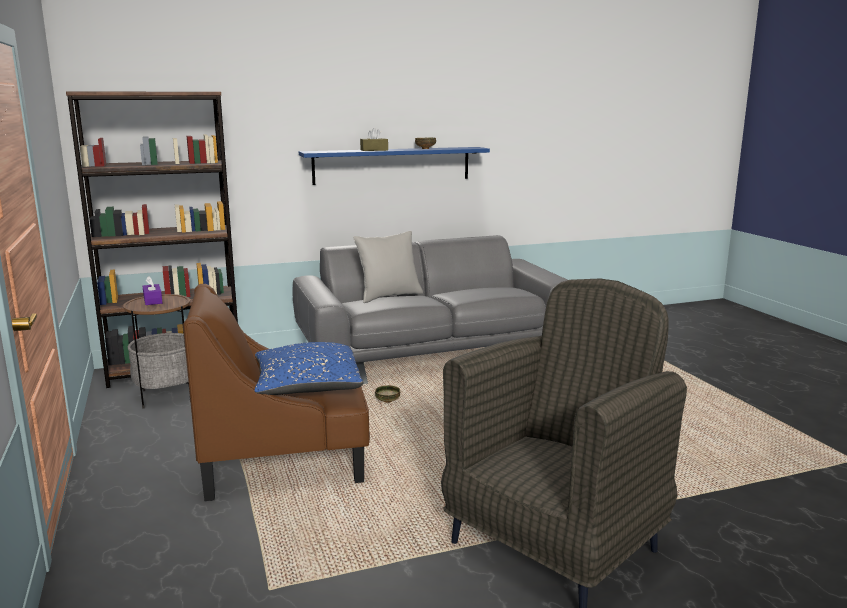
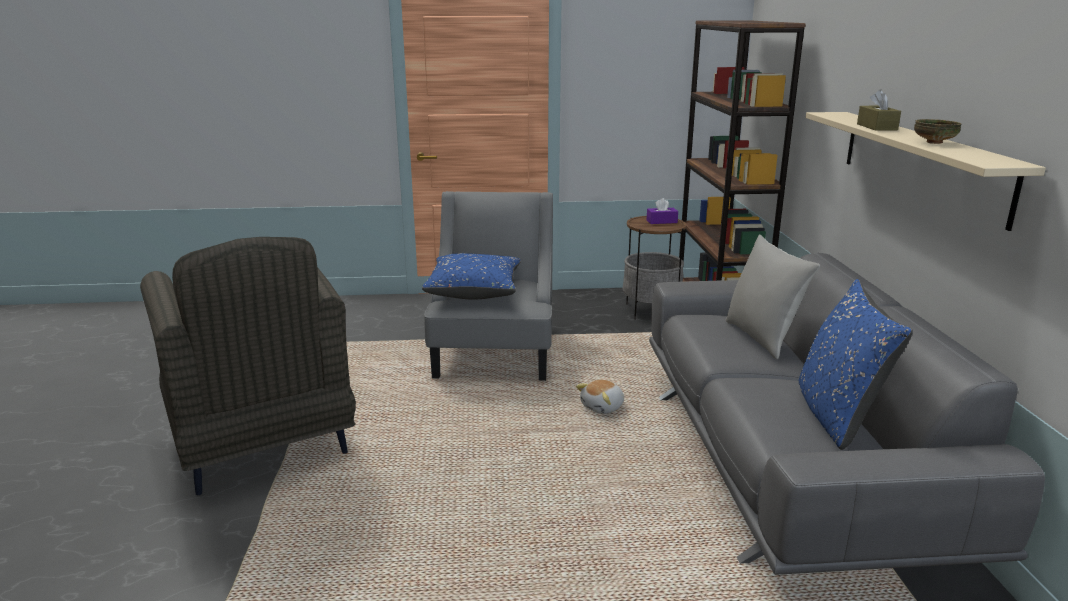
camera: 105 degrees right, 5 degrees up
brown armchair [183,284,370,501] -> grey armchair [424,191,553,381]
blue shelf [299,147,490,185] -> beige shelf [806,112,1046,231]
bowl [375,385,400,403] -> plush toy [576,380,624,414]
none -> blue pillow [798,279,913,450]

